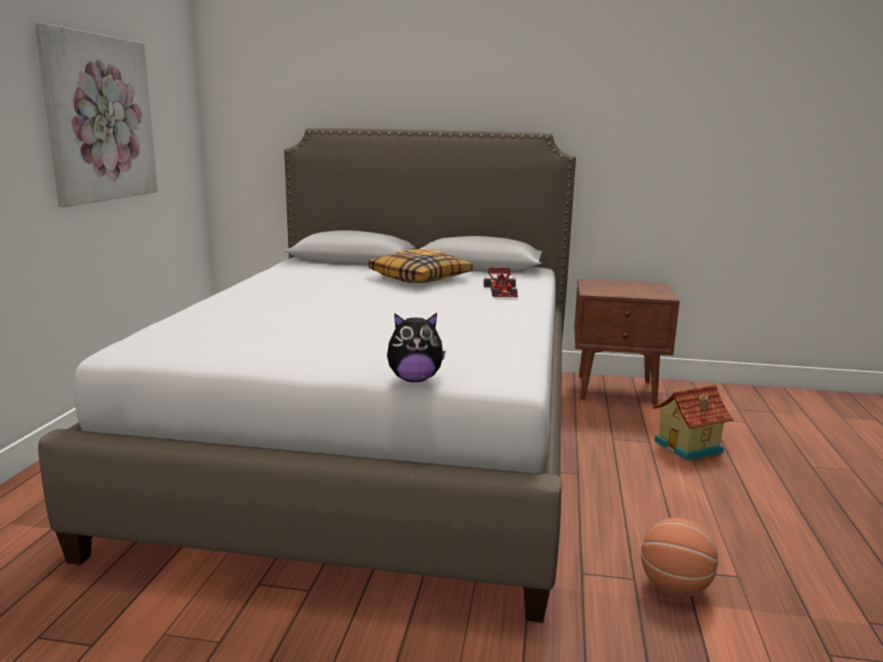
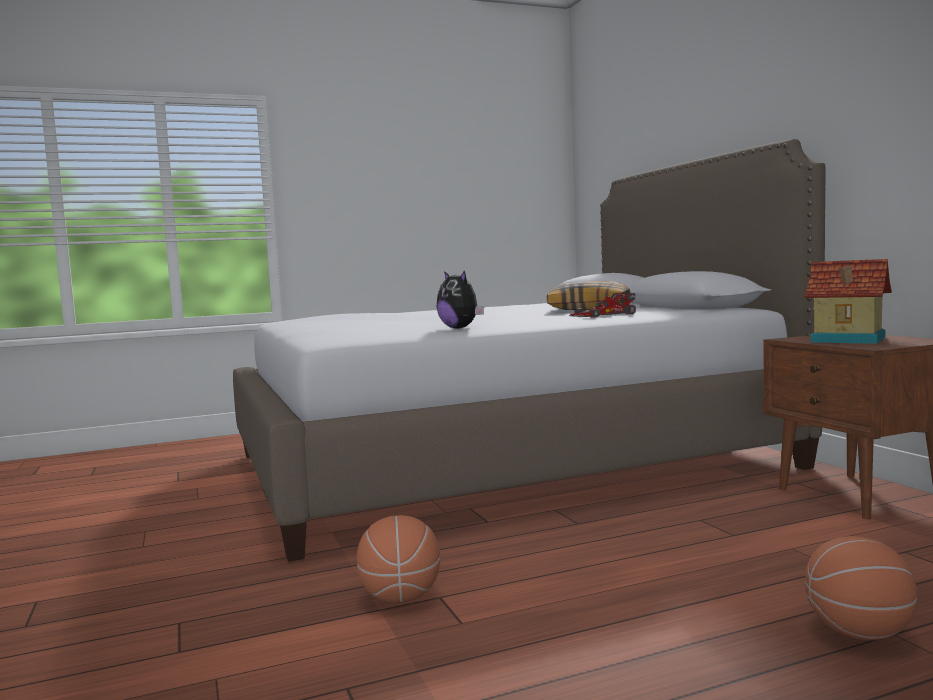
camera: 60 degrees right, 10 degrees down
picture [35,23,158,207] -> none
plush toy [387,313,446,382] -> plush toy moved to [437,271,484,329]
toy house [653,385,734,460] -> toy house moved to [805,259,892,344]
none -> basketball [805,536,917,640]

